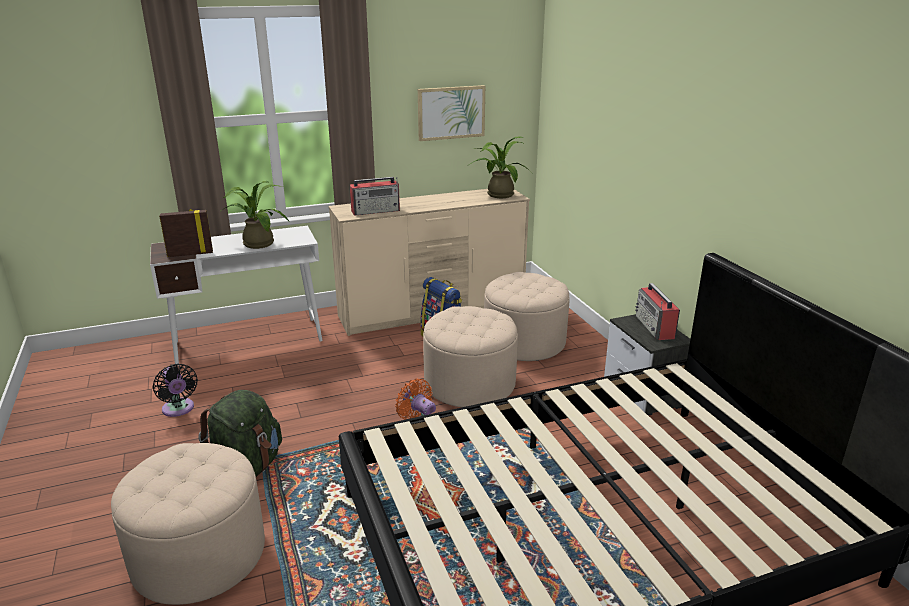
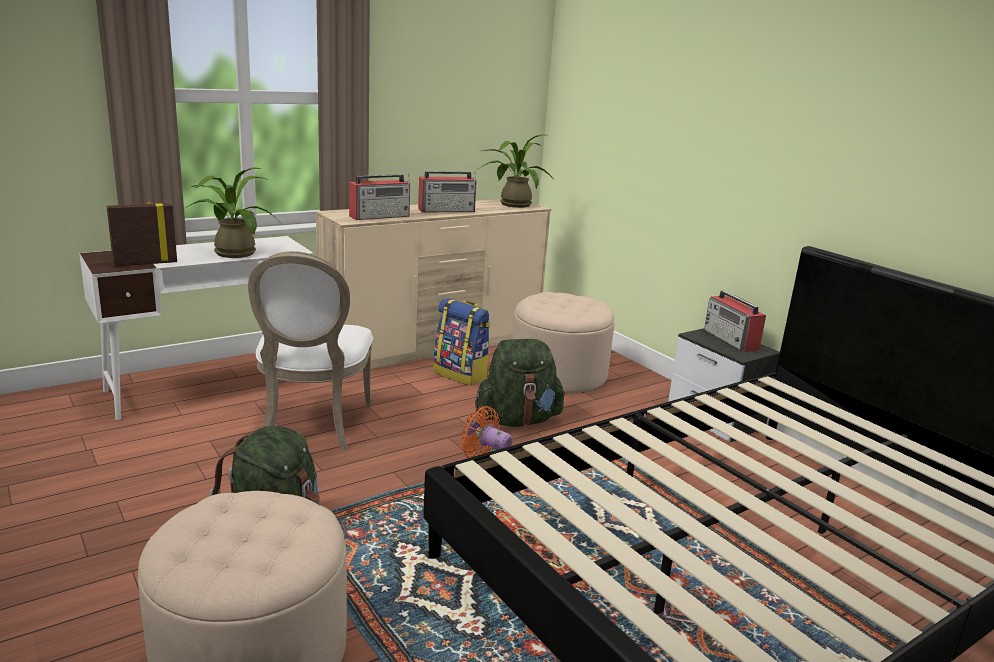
camera: 15 degrees left, 5 degrees down
black fan [153,364,198,417] -> none
picture [418,85,485,141] -> none
beige ottoman [423,306,518,407] -> green backpack [475,339,566,427]
none -> white chair [248,251,373,450]
none -> radio [418,171,477,213]

